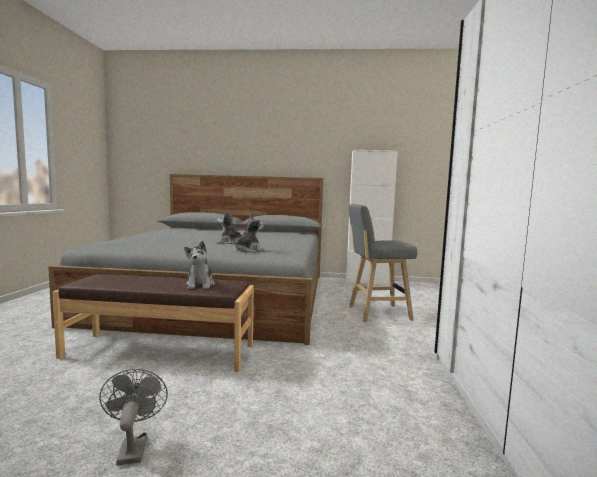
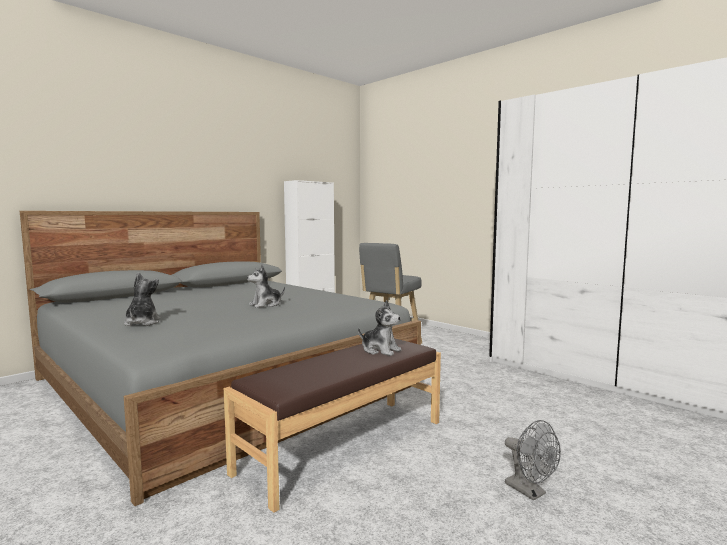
camera: 50 degrees left, 0 degrees up
grey fan [99,369,168,466] -> grey fan turned 150 degrees counterclockwise [505,420,561,501]
plush toy [233,214,264,252] -> plush toy moved to [124,272,160,326]

